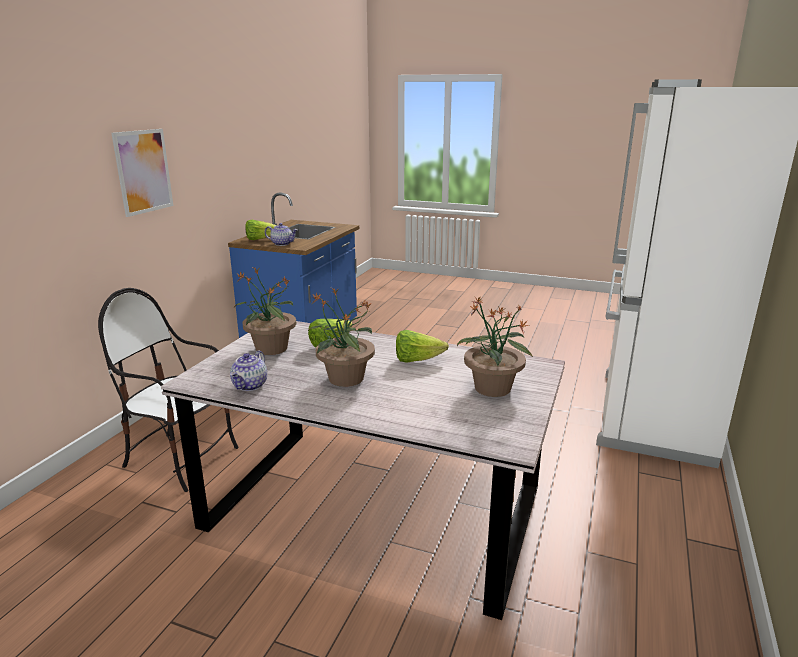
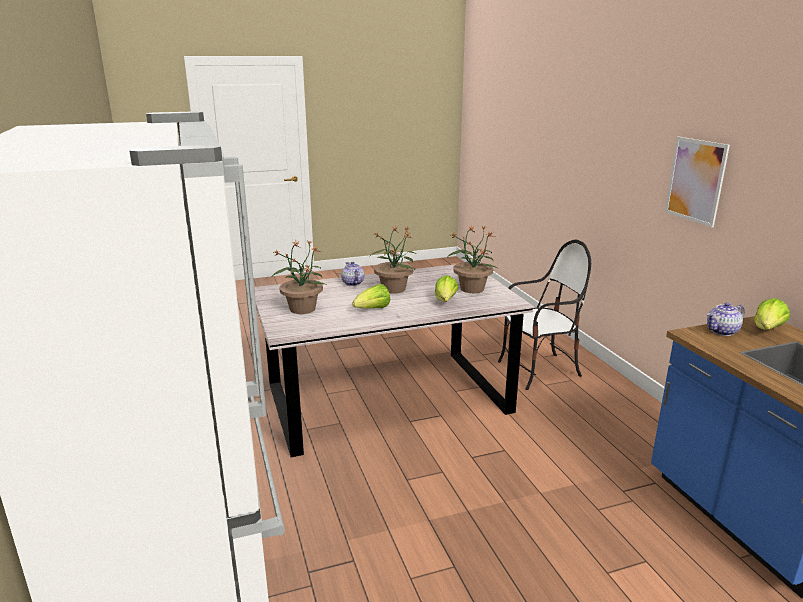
camera: 140 degrees right, 0 degrees up
teapot [230,350,267,391] -> teapot moved to [341,262,364,286]

